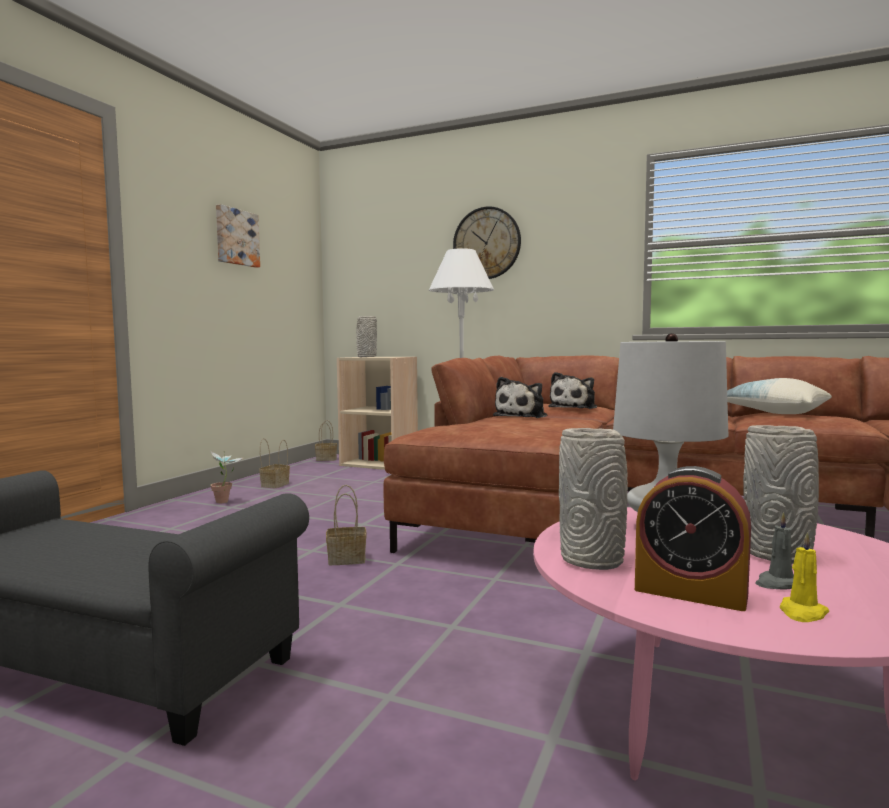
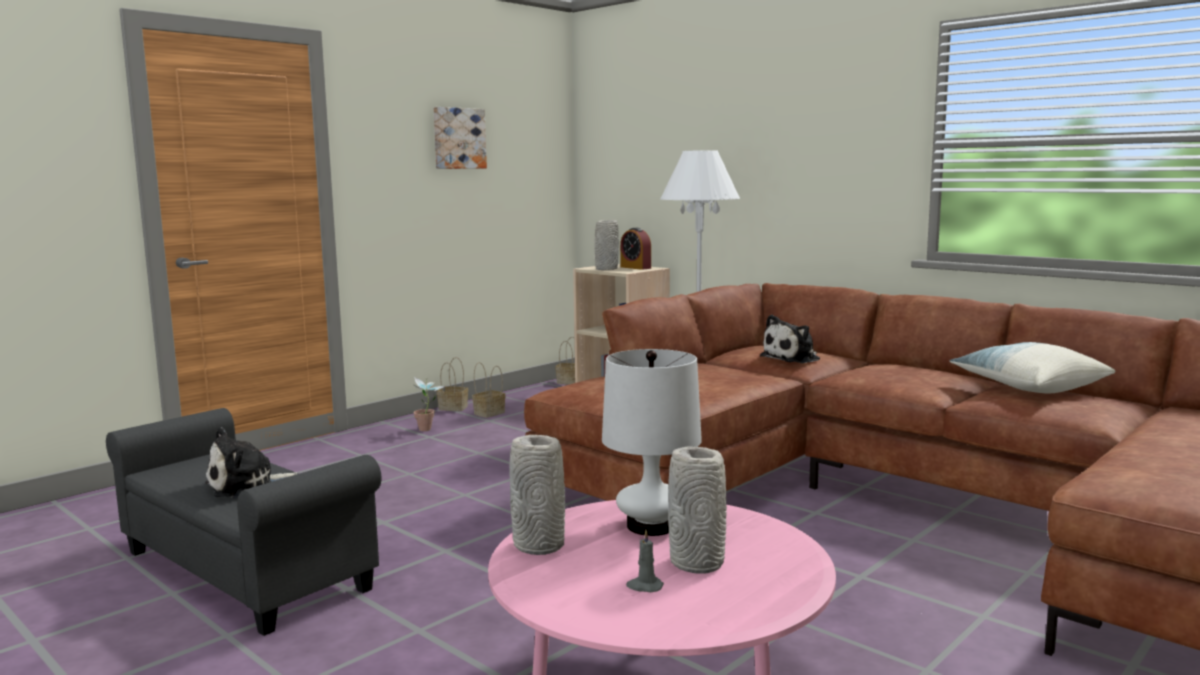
camera: 20 degrees right, 5 degrees up
basket [326,485,367,565] -> basket moved to [437,357,468,411]
wall clock [453,206,521,279] -> none
plush toy [493,377,547,418] -> plush toy moved to [205,427,298,498]
alarm clock [635,466,751,611] -> alarm clock moved to [620,228,651,270]
yellow candle [780,532,829,622] -> none

